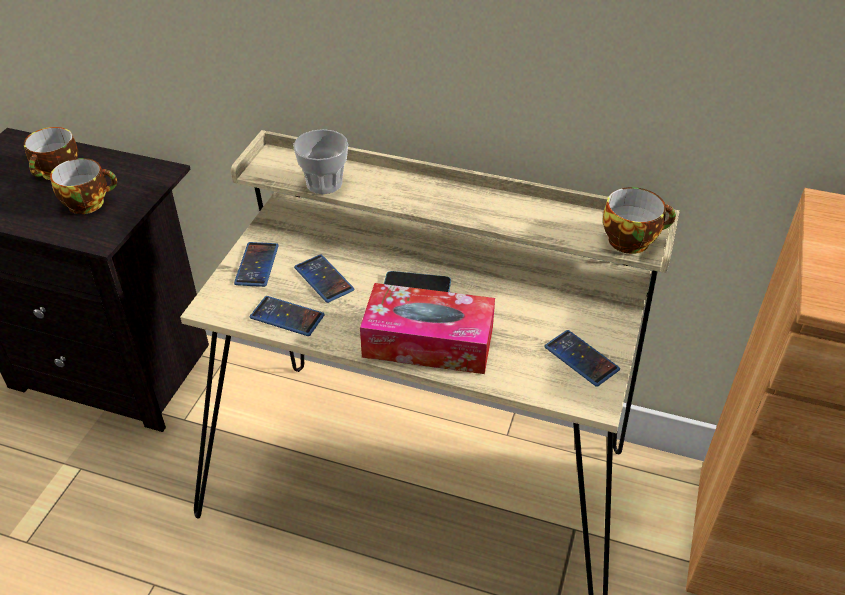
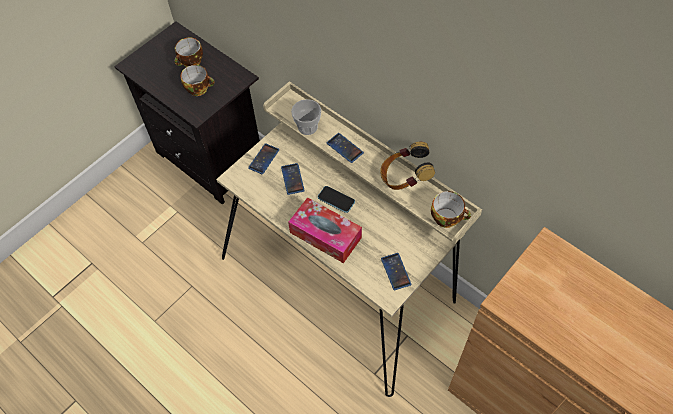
camera: 25 degrees right, 15 degrees up
phone [250,296,325,336] -> phone moved to [327,133,364,163]
none -> headphones [380,142,435,190]

